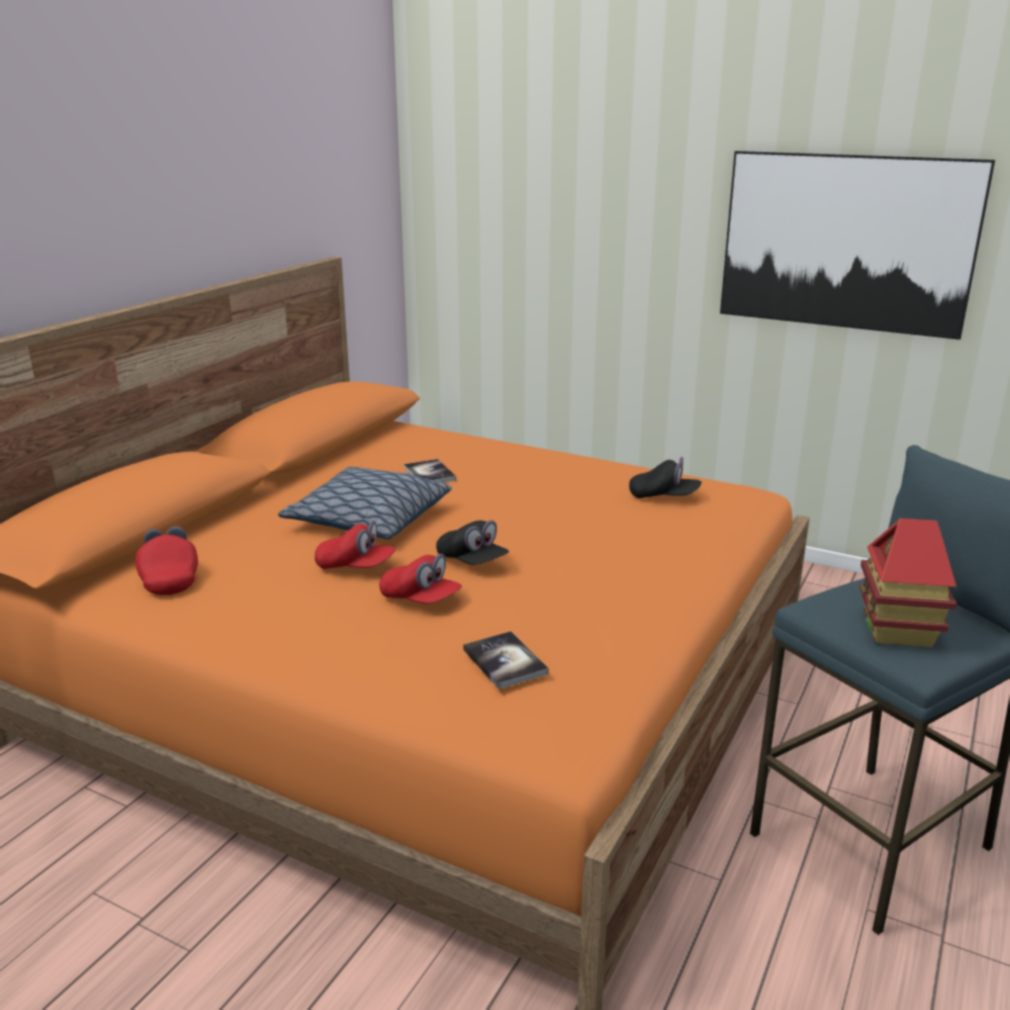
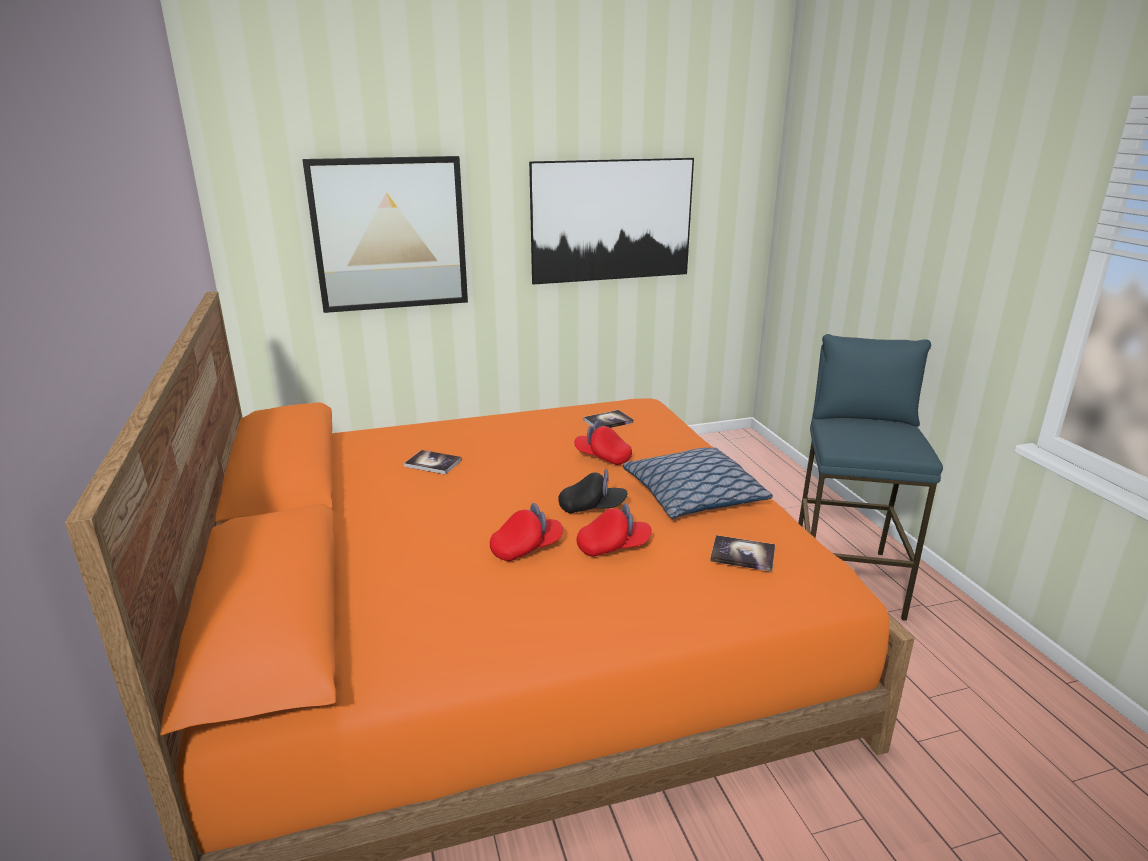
camera: 45 degrees left, 0 degrees up
red cap [136,527,198,595] -> red cap moved to [574,421,632,465]
pillow [278,467,452,539] -> pillow moved to [623,448,773,519]
black cap [629,457,702,498] -> book [583,410,634,428]
toy house [860,518,957,647] -> none
none -> picture [303,156,468,313]

